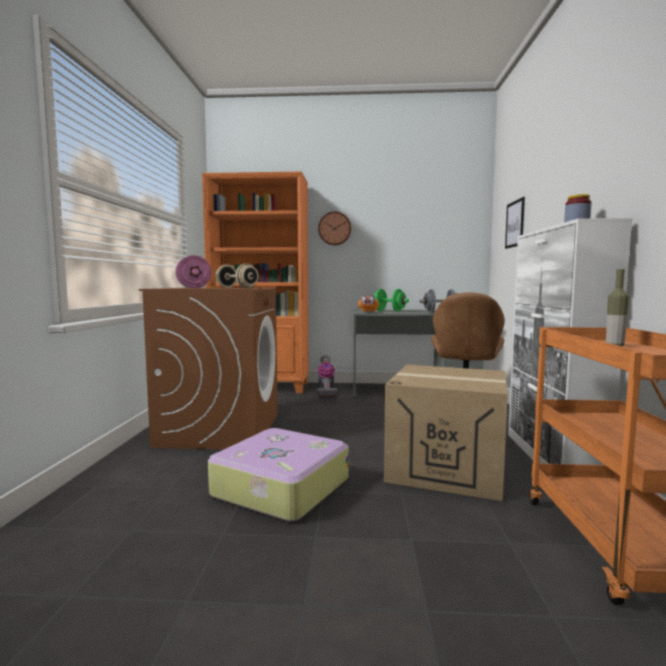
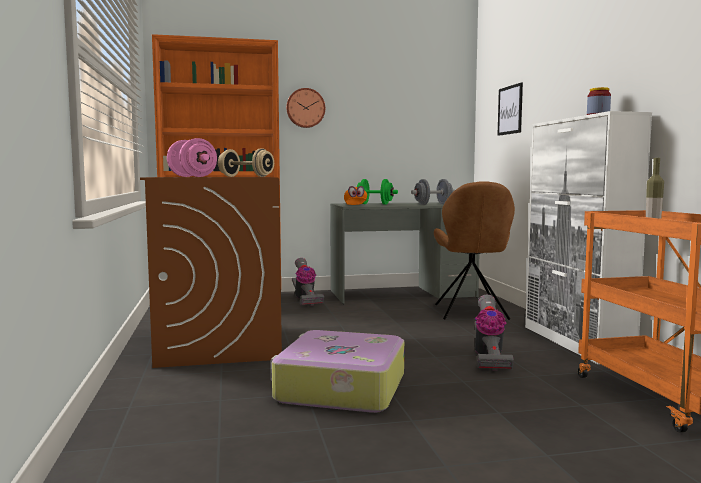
camera: 15 degrees left, 0 degrees up
cardboard box [384,365,508,501] -> vacuum cleaner [475,295,514,371]

